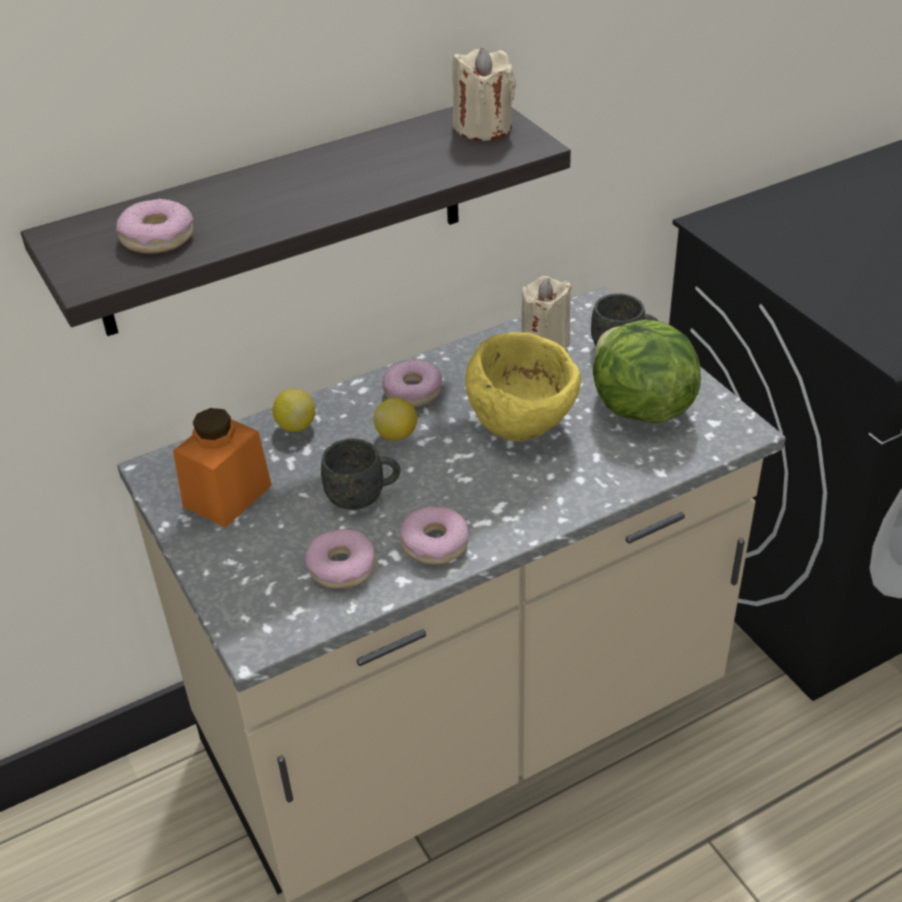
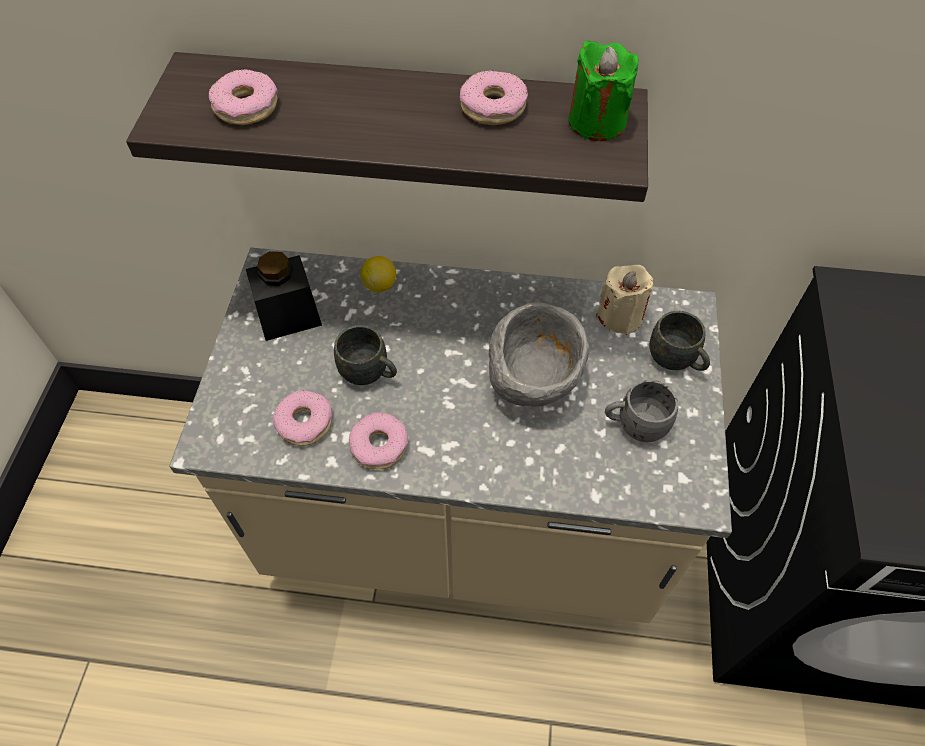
camera: 35 degrees right, 15 degrees up
orange jar [173,408,272,528] -> black jar [246,251,322,341]
lemon [374,397,417,441] -> none
donut [382,359,442,407] -> donut moved to [460,71,528,125]
beige candle [452,48,516,141] -> green candle [568,41,638,141]
yellow bowl [465,332,581,442] -> grey bowl [489,302,589,407]
lettuce [593,320,701,423] -> grey mug [605,380,678,442]

